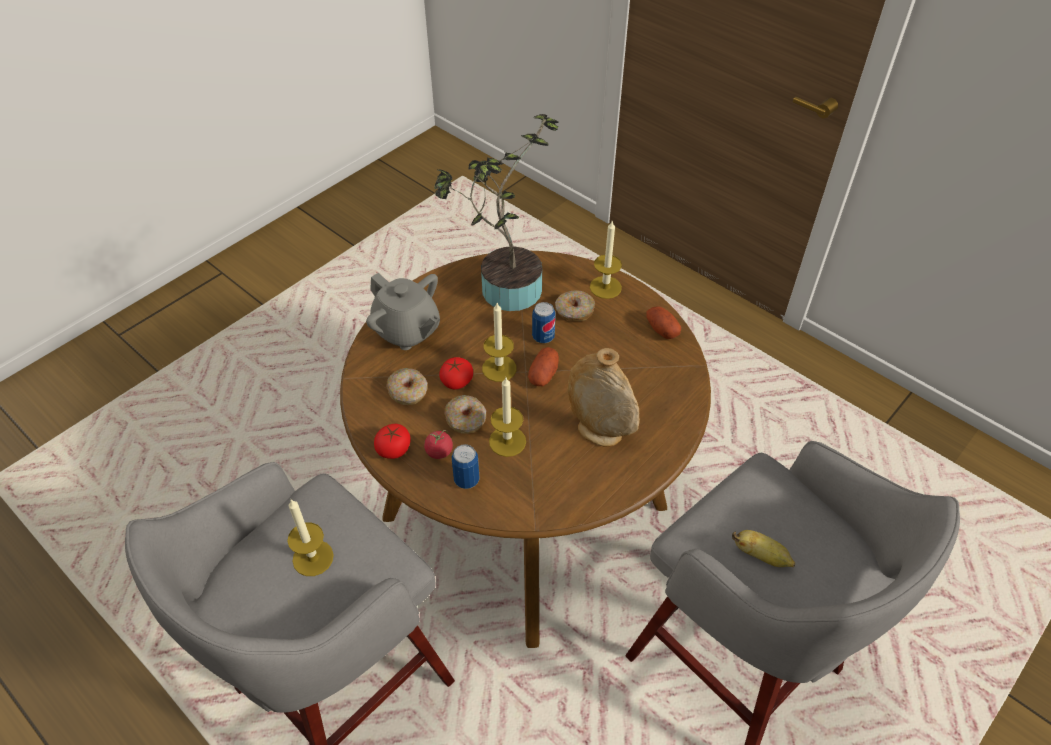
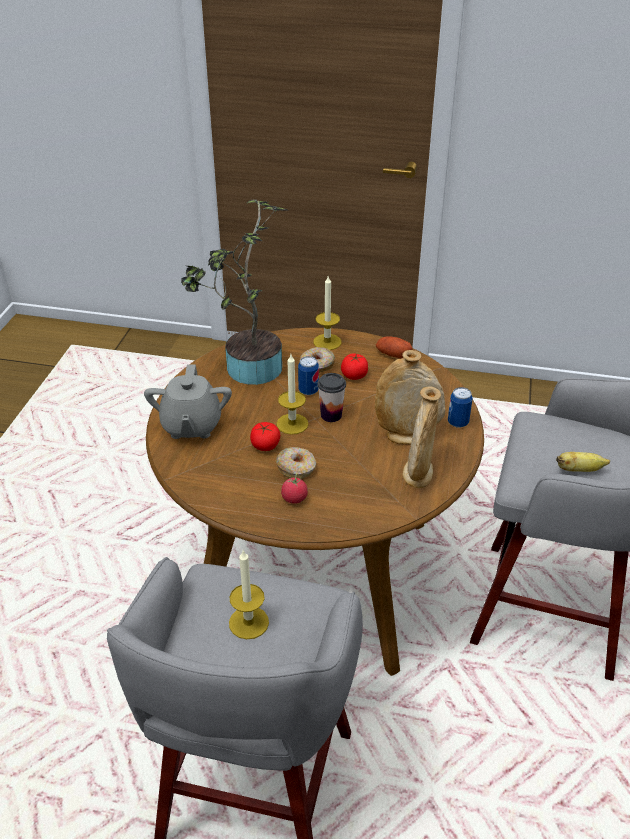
camera: 30 degrees left, 10 degrees down
grey teapot [366,273,440,350] -> grey teapot turned 75 degrees clockwise [144,365,232,439]
tomato [374,424,410,459] -> tomato moved to [341,353,368,380]
donut [387,368,427,405] -> none
can [452,444,480,489] -> can moved to [448,387,472,428]
candle [489,377,526,457] -> none
potato [528,347,559,386] -> cup [317,373,346,422]
none -> beige vase [402,387,441,488]

